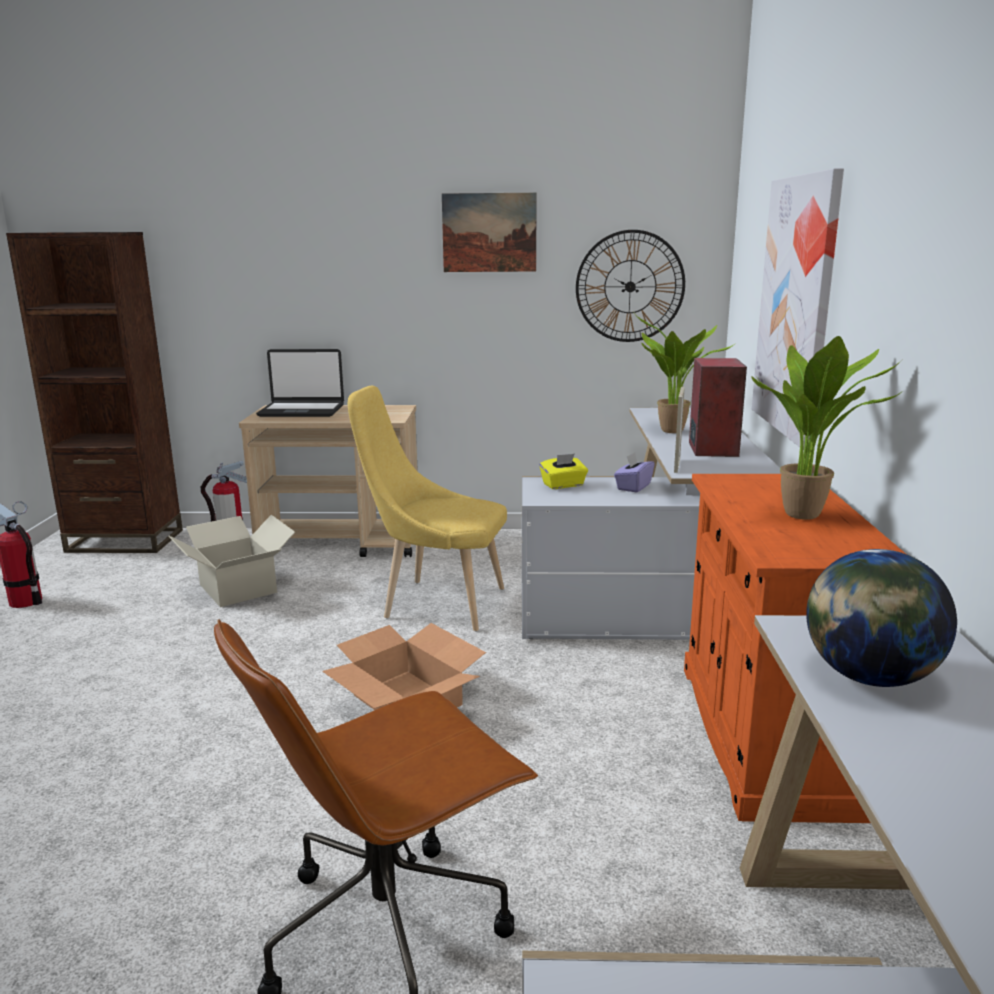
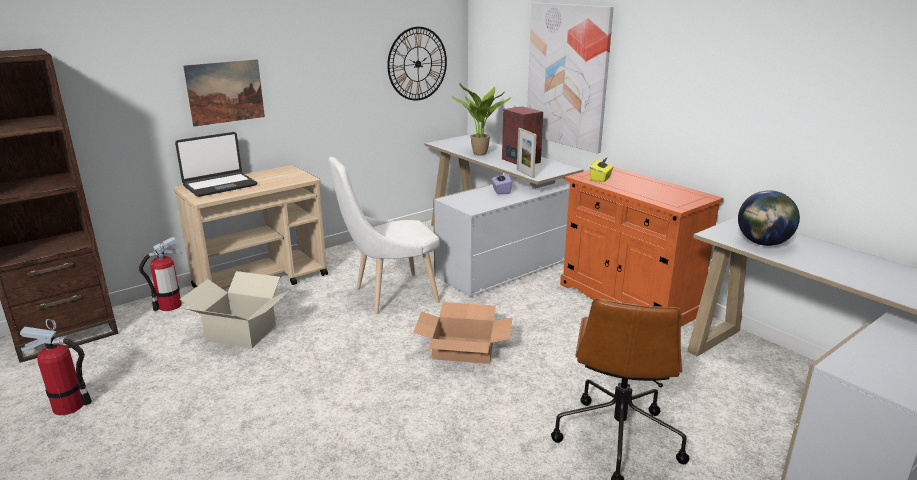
camera: 40 degrees left, 5 degrees up
yellow chair [348,386,507,631] -> white chair [328,157,440,314]
picture [442,193,537,272] -> picture moved to [183,60,265,127]
yellow tissue box [539,454,588,489] -> yellow tissue box moved to [589,158,614,182]
potted plant [751,336,903,520] -> none

